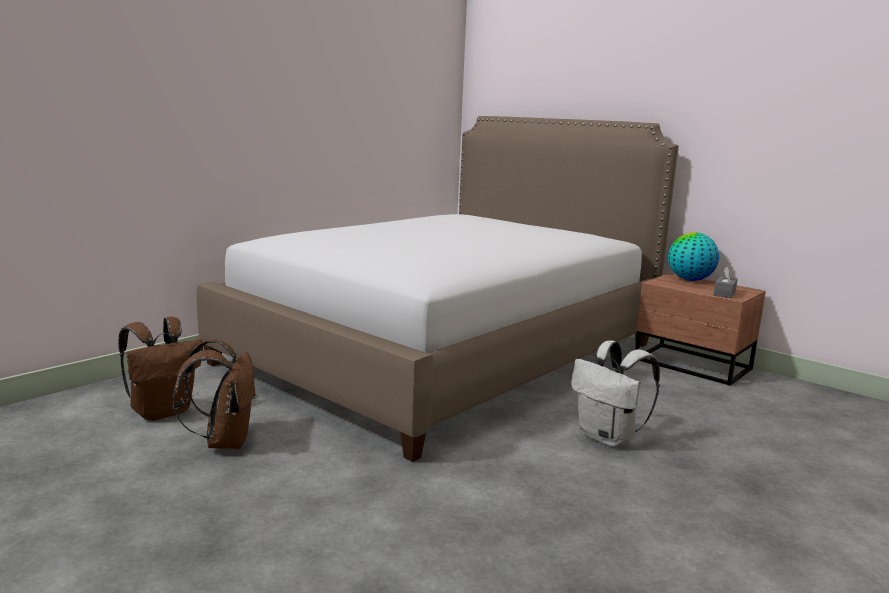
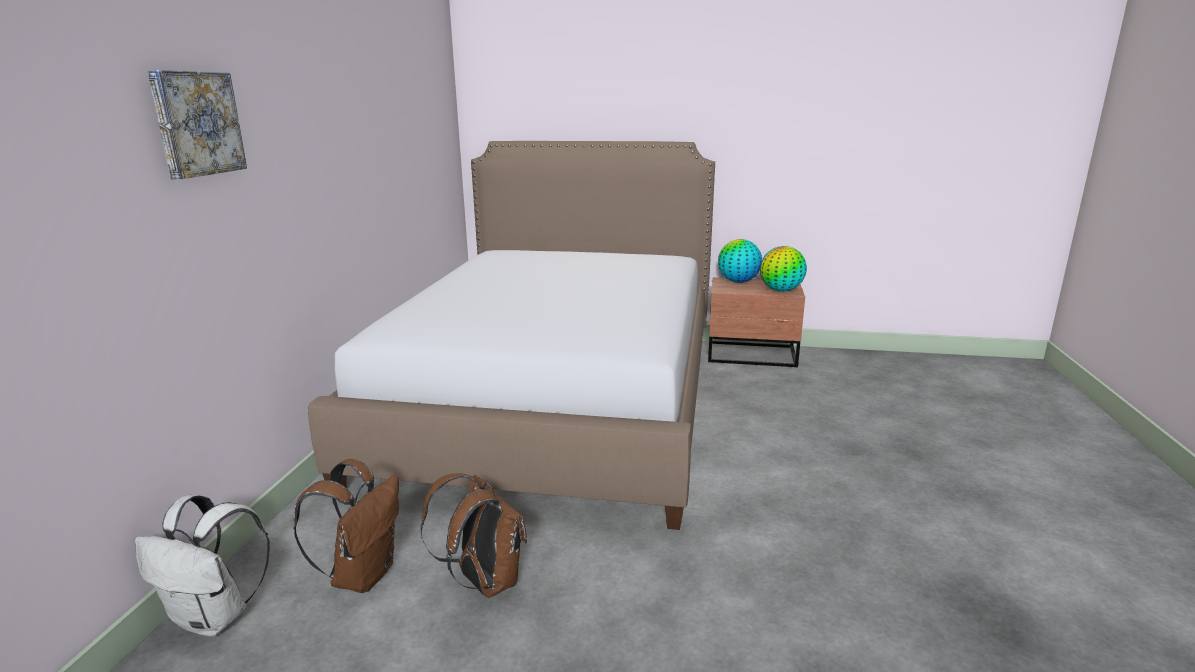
camera: 30 degrees left, 5 degrees up
white backpack [571,340,660,447] -> white backpack moved to [135,495,270,637]
grey tissue box [714,267,737,298] -> globe [760,246,807,292]
none -> picture [147,70,247,179]

